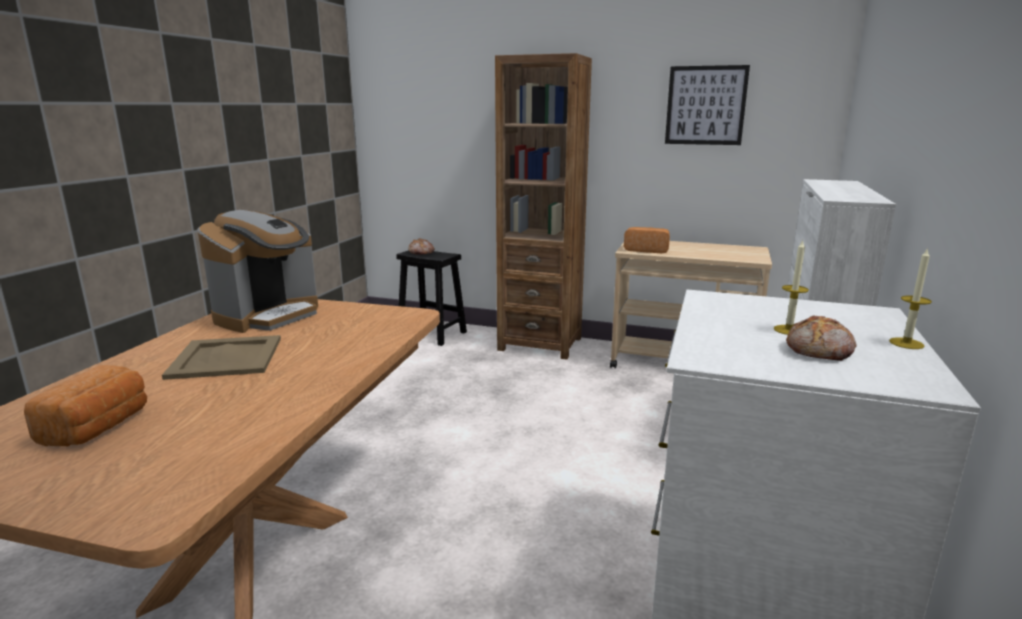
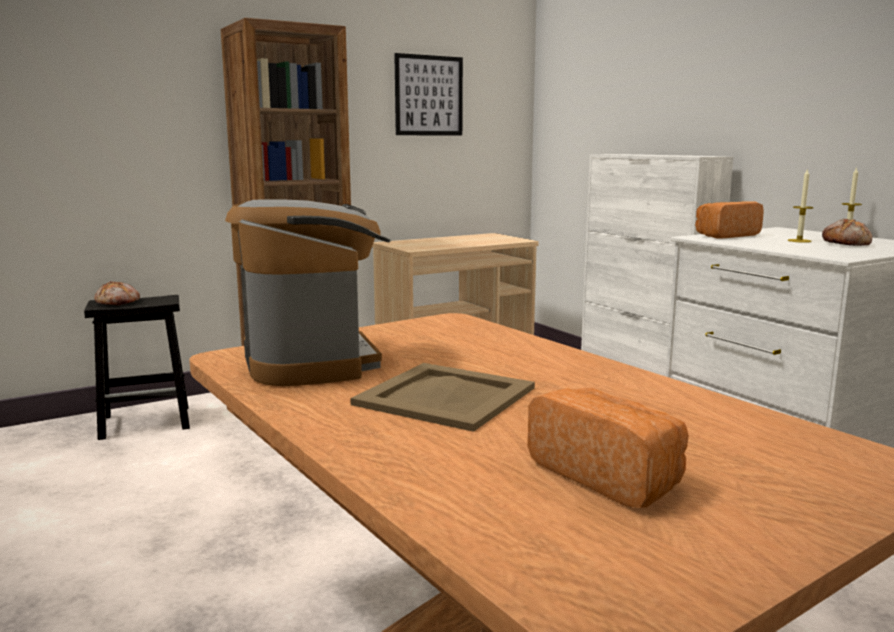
camera: 50 degrees left, 5 degrees down
bread [624,227,670,253] -> bread moved to [695,201,764,238]

